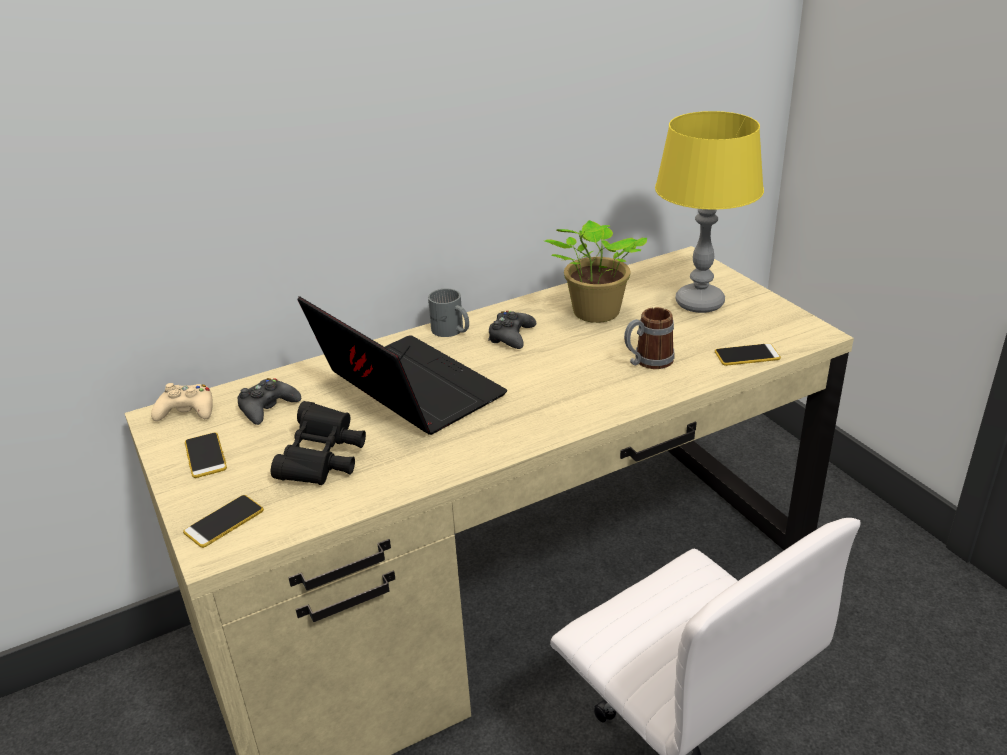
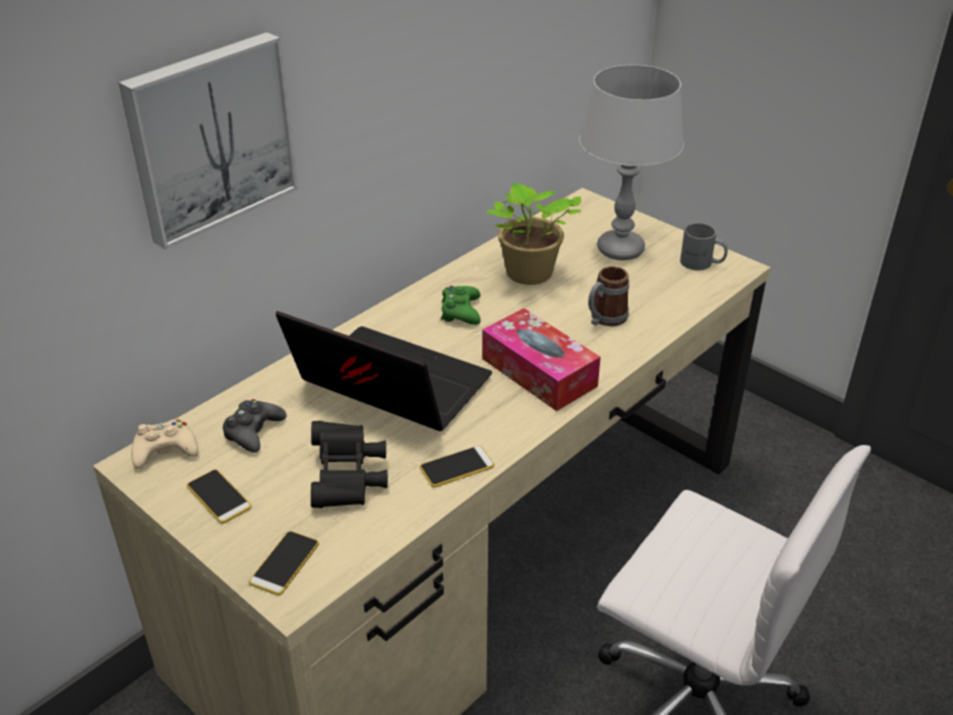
camera: 20 degrees left, 5 degrees up
grey mug [428,289,469,337] -> grey mug moved to [680,223,728,270]
black game controller [488,311,536,349] -> green game controller [441,286,481,325]
yellow table lamp [655,111,764,313] -> grey table lamp [579,65,684,260]
phone [715,343,781,366] -> phone moved to [420,446,494,487]
none -> picture [119,32,298,250]
none -> tissue box [482,308,601,411]

